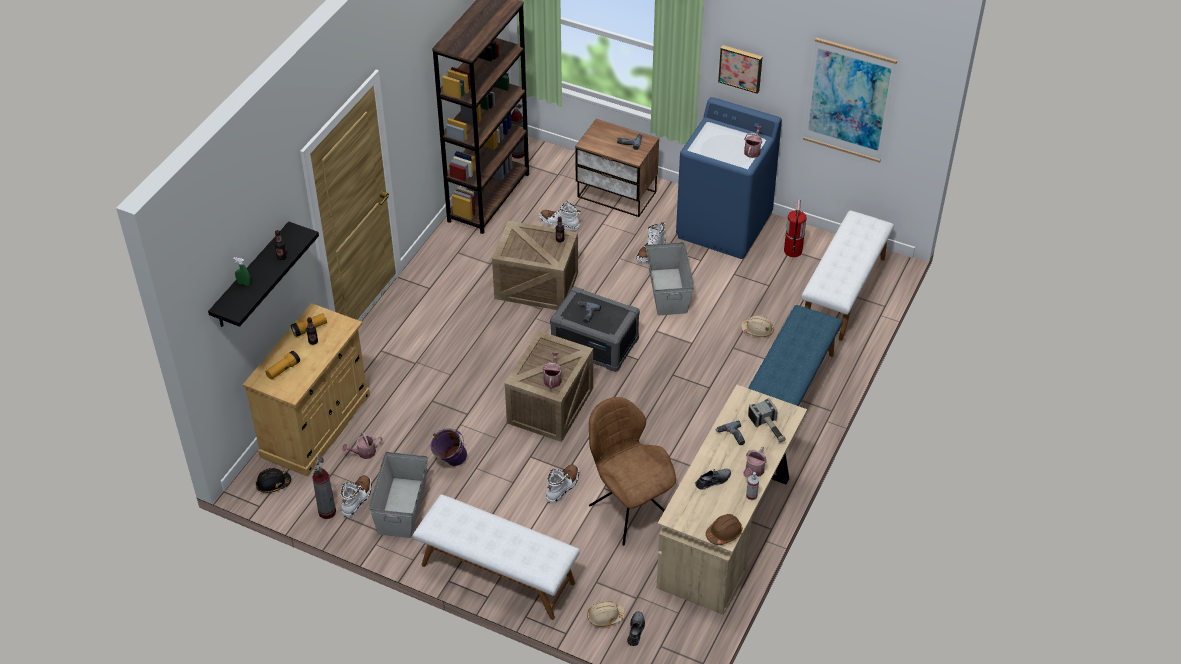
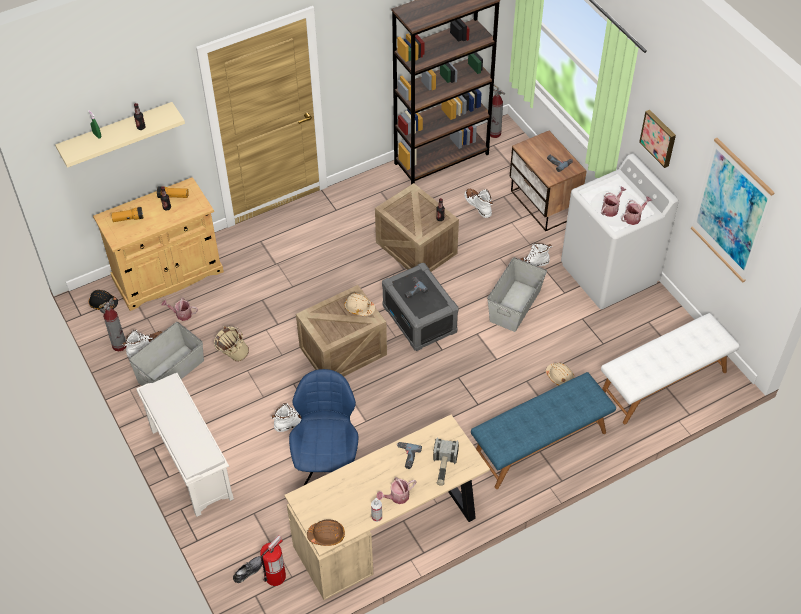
camera: 35 degrees right, 5 degrees up
black shelf [208,222,319,327] -> beige shelf [55,102,185,168]
white bench [413,494,580,620] -> white shoe rack [136,373,234,517]
purple bucket [431,428,467,466] -> beige bucket [214,326,249,361]
watering can [542,352,562,389] -> watering can moved to [601,186,626,217]
beige hard hat [587,601,625,627] -> beige hard hat moved to [344,293,375,316]
brown chair [589,397,676,546] -> blue chair [289,369,358,485]
blue washing machine [676,97,782,259] -> white washing machine [561,153,679,309]
grey shoe [695,469,731,490] -> none
fire extinguisher [784,200,807,257] -> fire extinguisher moved to [260,535,286,586]

